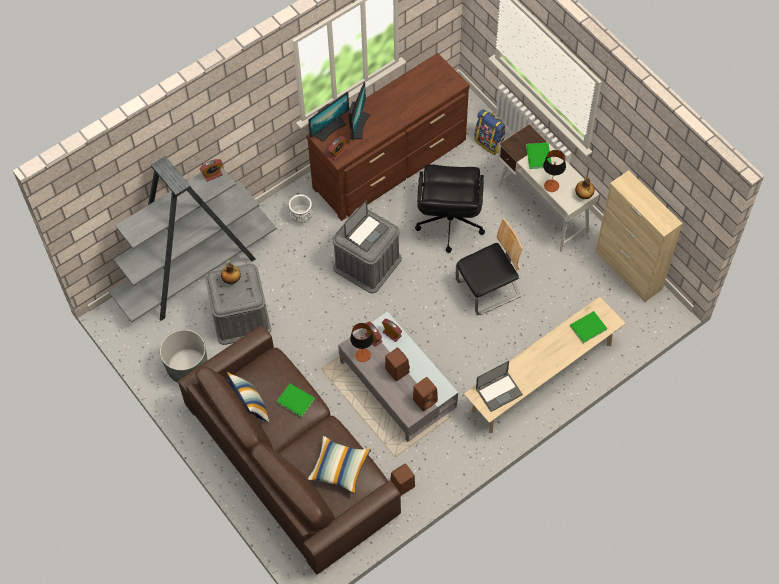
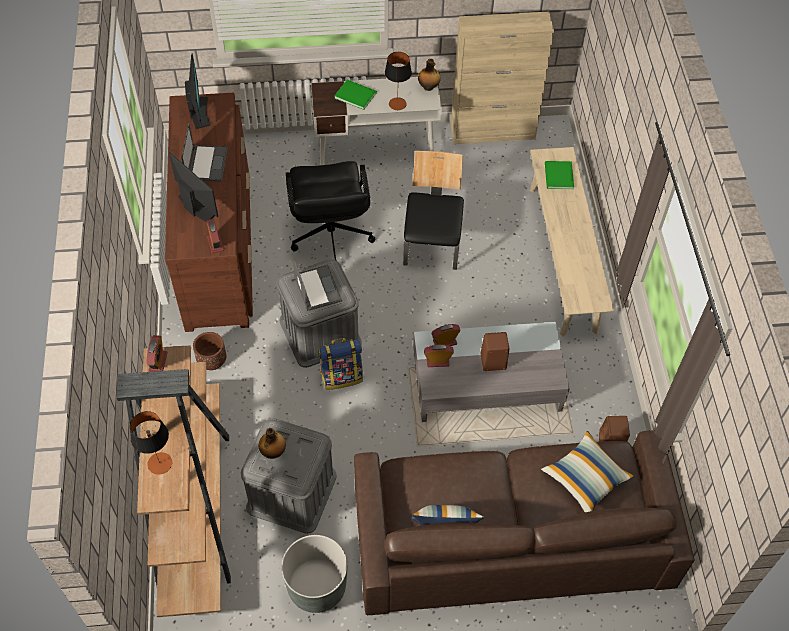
camera: 60 degrees left, 5 degrees down
grey bookcase [109,156,277,322] -> brown bookcase [117,345,231,617]
green book [277,384,315,417] -> none
white planter [289,194,313,224] -> brown planter [193,332,226,370]
monitor [308,92,349,142] -> monitor moved to [185,54,211,129]
table lamp [350,323,374,362] -> table lamp moved to [130,411,172,475]
brown speaker [413,377,438,411] -> none
black office chair [415,164,485,253] -> black office chair turned 45 degrees clockwise [286,161,375,261]
backpack [474,109,506,155] -> backpack moved to [319,338,363,390]
laptop [476,361,523,412] -> laptop moved to [181,123,228,182]

